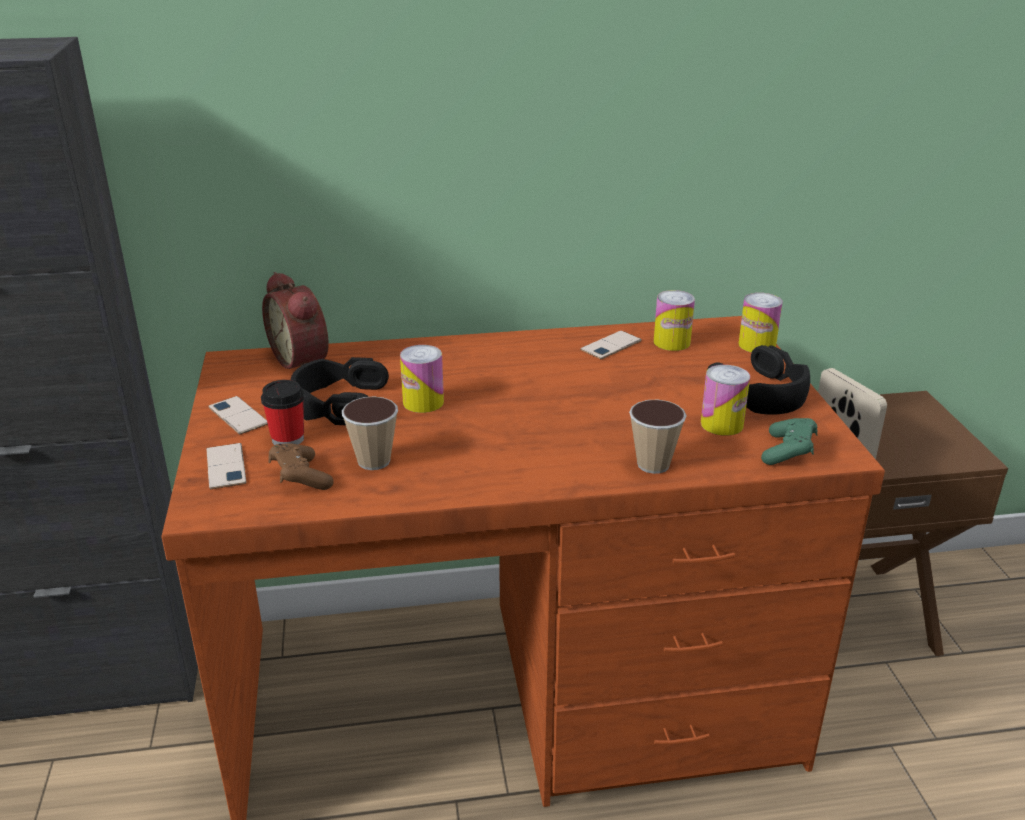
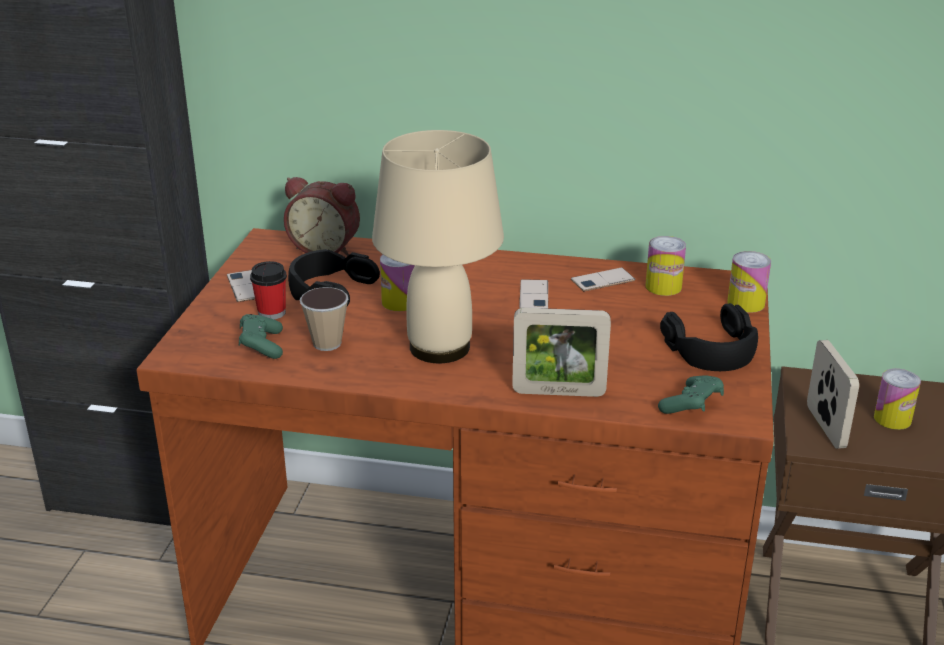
camera: 20 degrees right, 0 degrees up
phone [206,443,246,489] -> phone moved to [519,279,549,309]
alarm clock [262,272,328,369] -> alarm clock turned 60 degrees counterclockwise [284,177,360,256]
brown game controller [268,443,334,490] -> green game controller [238,314,283,359]
cup [629,400,687,474] -> picture frame [512,308,611,397]
can [701,365,750,436] -> can moved to [874,369,921,430]
none -> beige table lamp [372,130,504,364]

